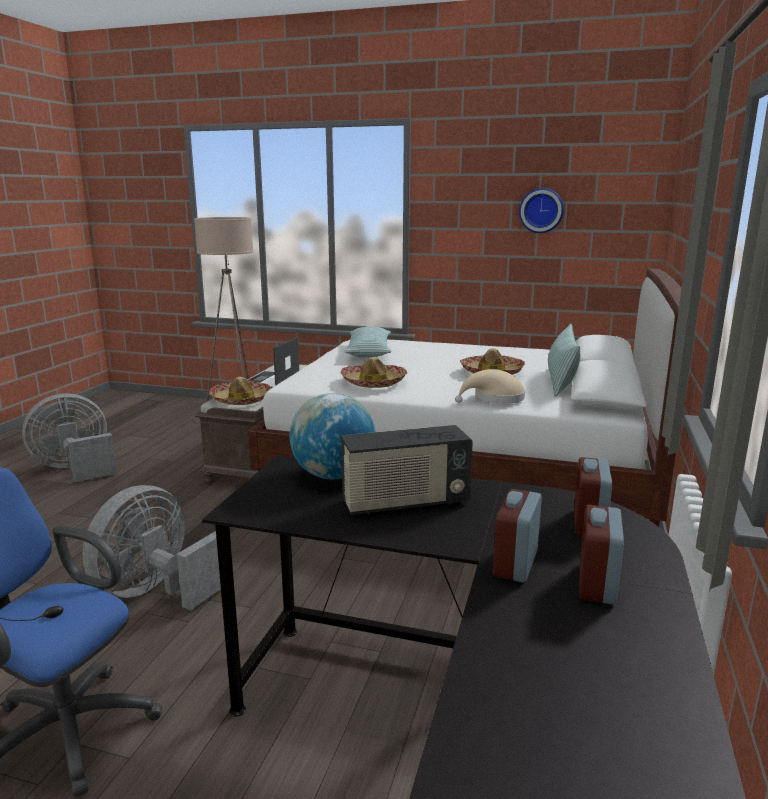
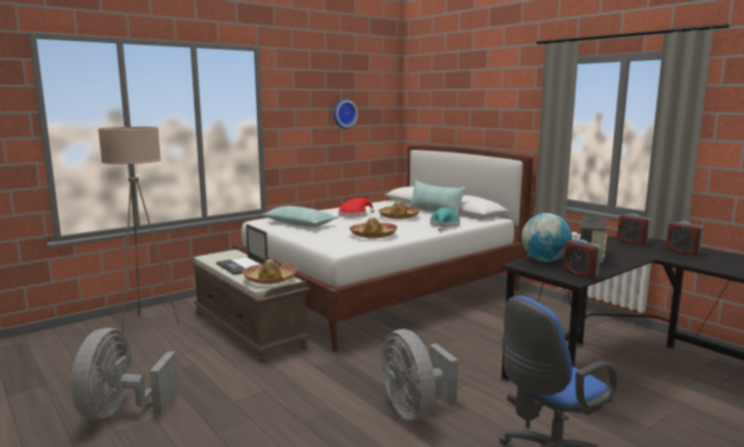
camera: 55 degrees left, 5 degrees down
beige hat [455,369,525,404] -> turquoise hat [430,208,460,231]
alarm clock [493,489,542,583] -> alarm clock moved to [563,239,601,279]
none -> red hat [338,198,375,217]

